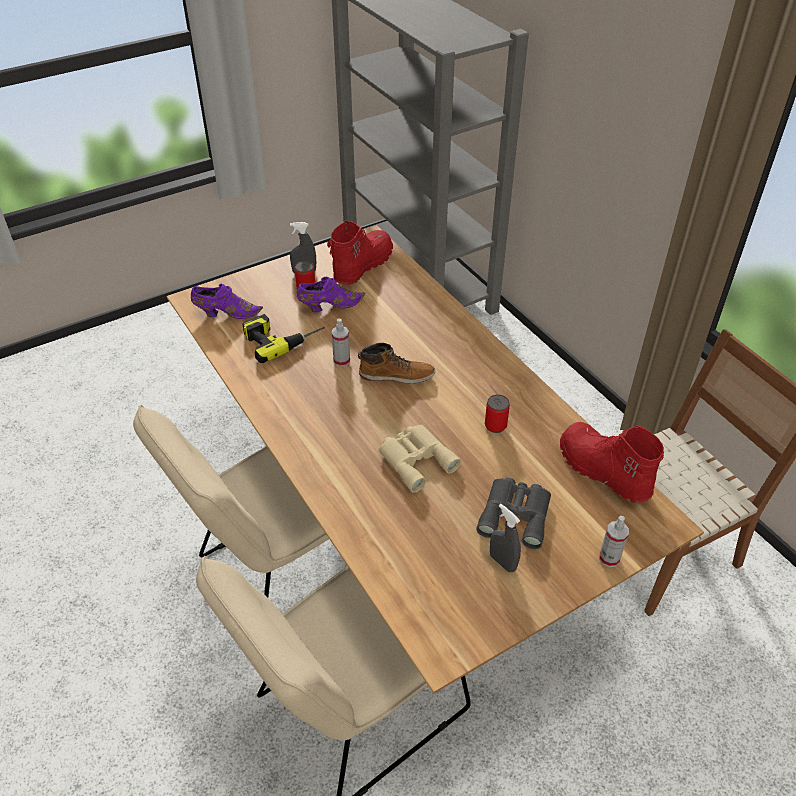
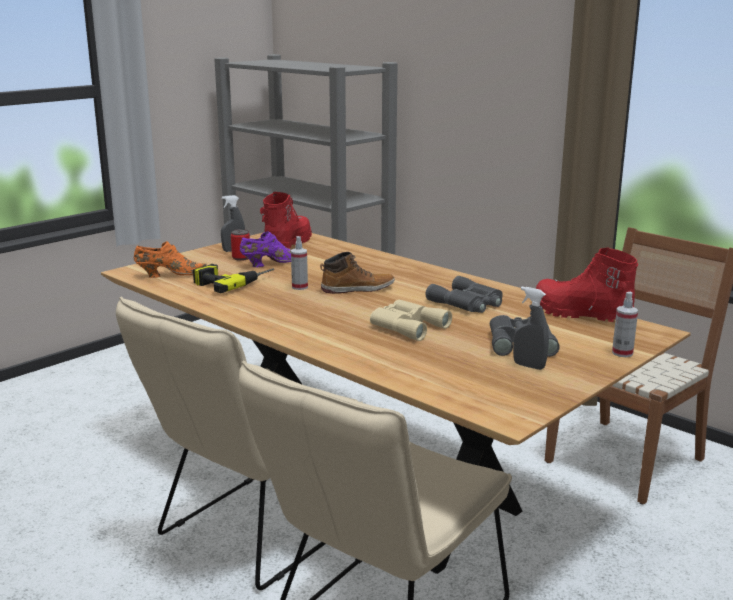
camera: 15 degrees left, 25 degrees down
purple shoe [191,284,263,319] -> orange shoe [134,241,207,278]
can [485,394,510,433] -> grey binoculars [426,276,503,313]

